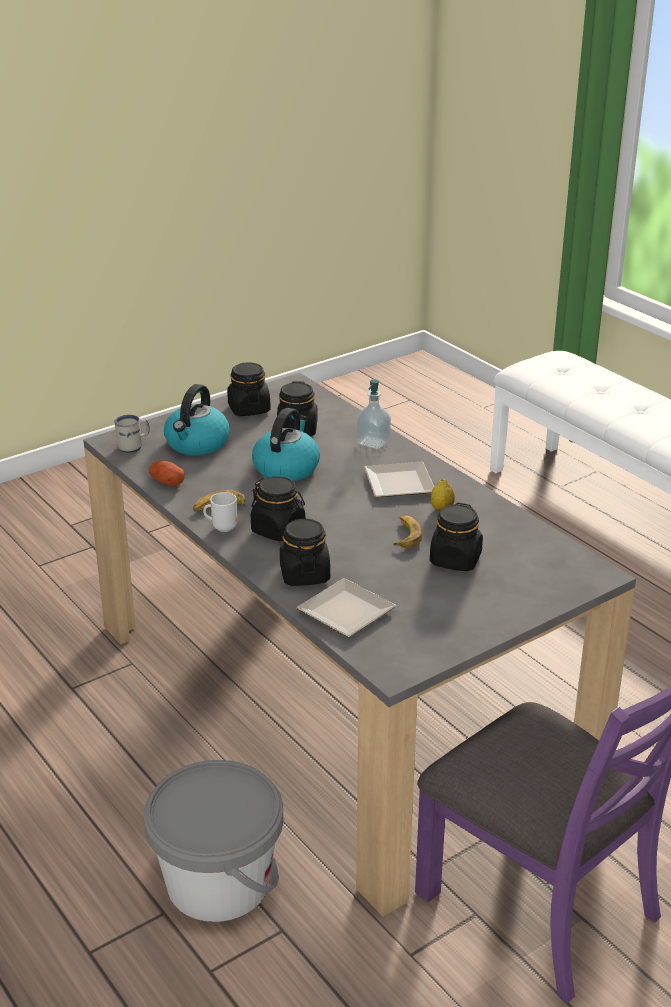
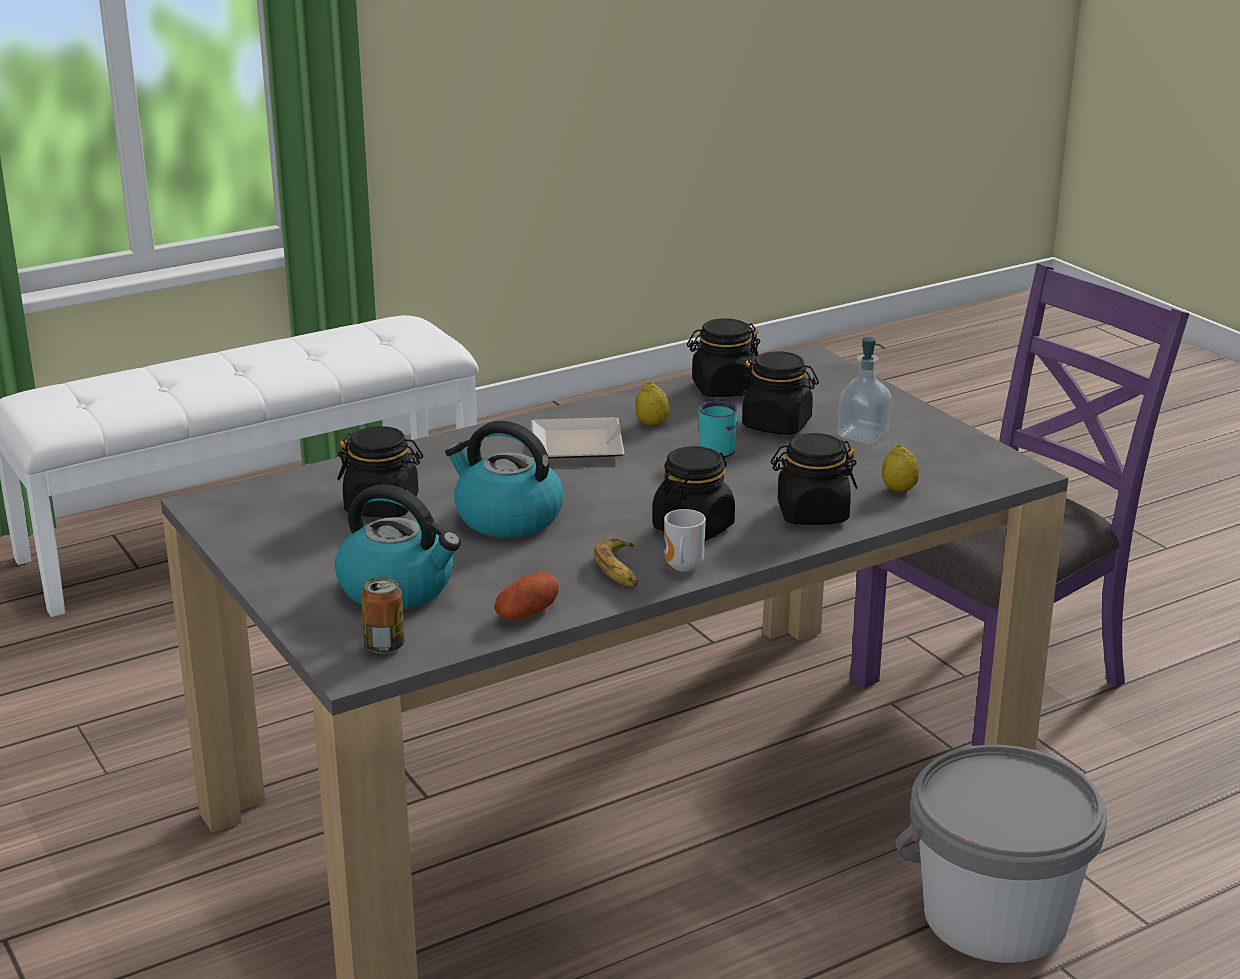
camera: 85 degrees left, 5 degrees down
white mug [114,415,150,453] -> can [361,577,405,654]
black jar [227,363,271,416] -> black jar moved to [687,318,760,397]
plate [296,578,396,637] -> lemon [882,444,919,492]
soap dispenser [356,379,391,449] -> soap dispenser moved to [838,337,892,444]
banana [393,516,422,549] -> turquoise mug [699,401,737,458]

